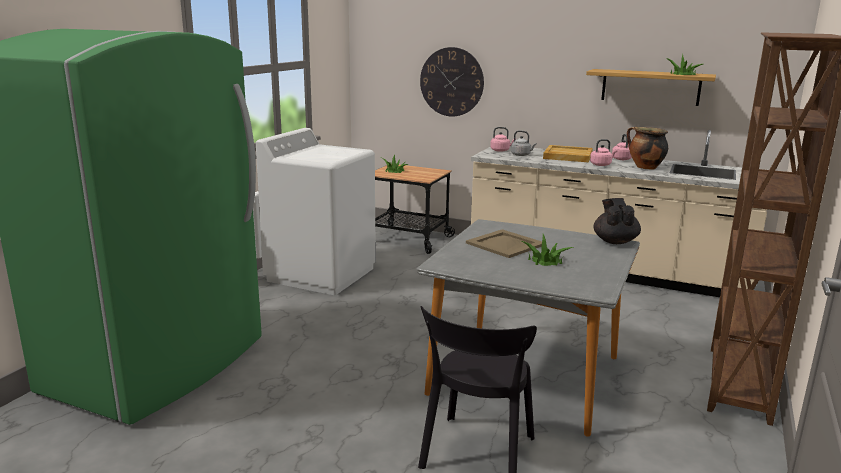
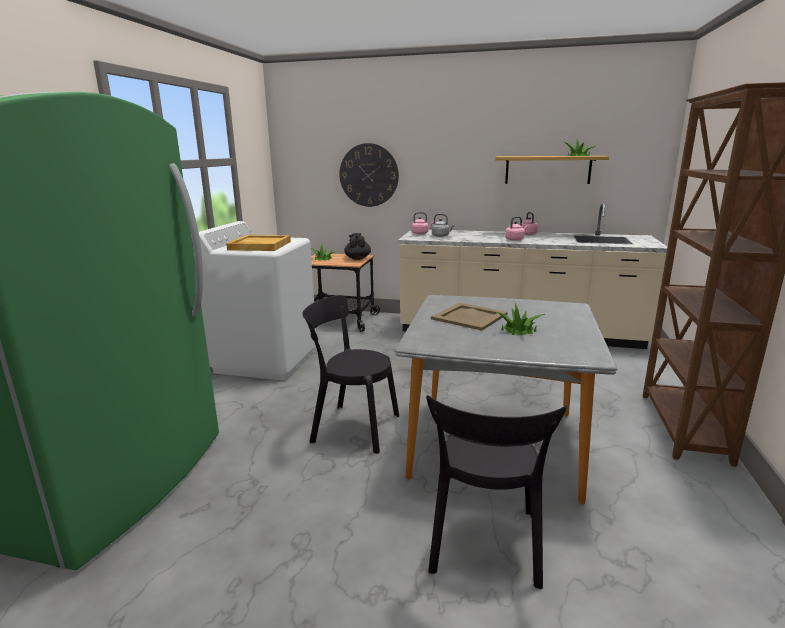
camera: 10 degrees left, 0 degrees up
beige tray [543,145,593,162] -> beige tray moved to [226,235,291,251]
black teapot [594,198,641,244] -> black teapot moved to [344,233,371,260]
cooking pot [627,127,668,169] -> none
none -> black chair [302,295,399,454]

